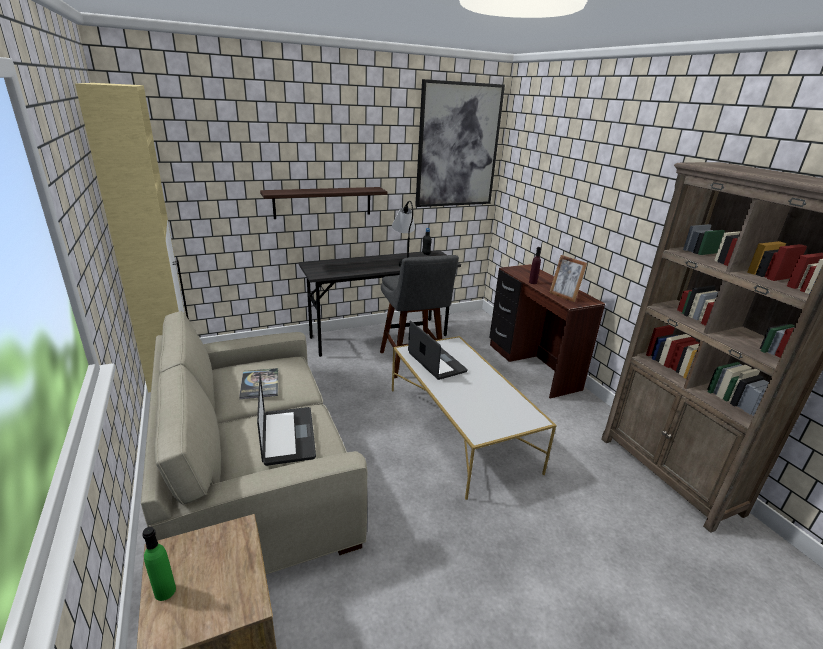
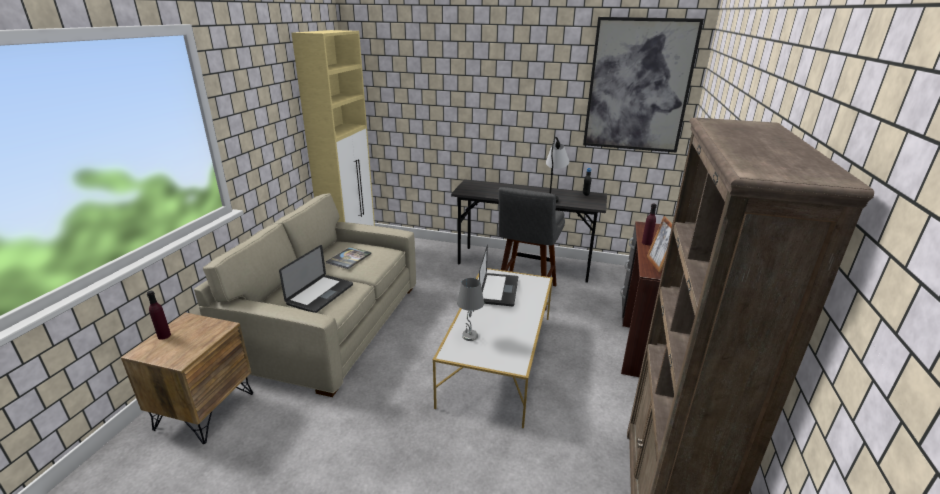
camera: 40 degrees right, 0 degrees up
green bottle [142,527,176,601] -> purple bottle [147,291,171,340]
shelf [260,187,388,219] -> none
none -> grey table lamp [457,278,484,341]

